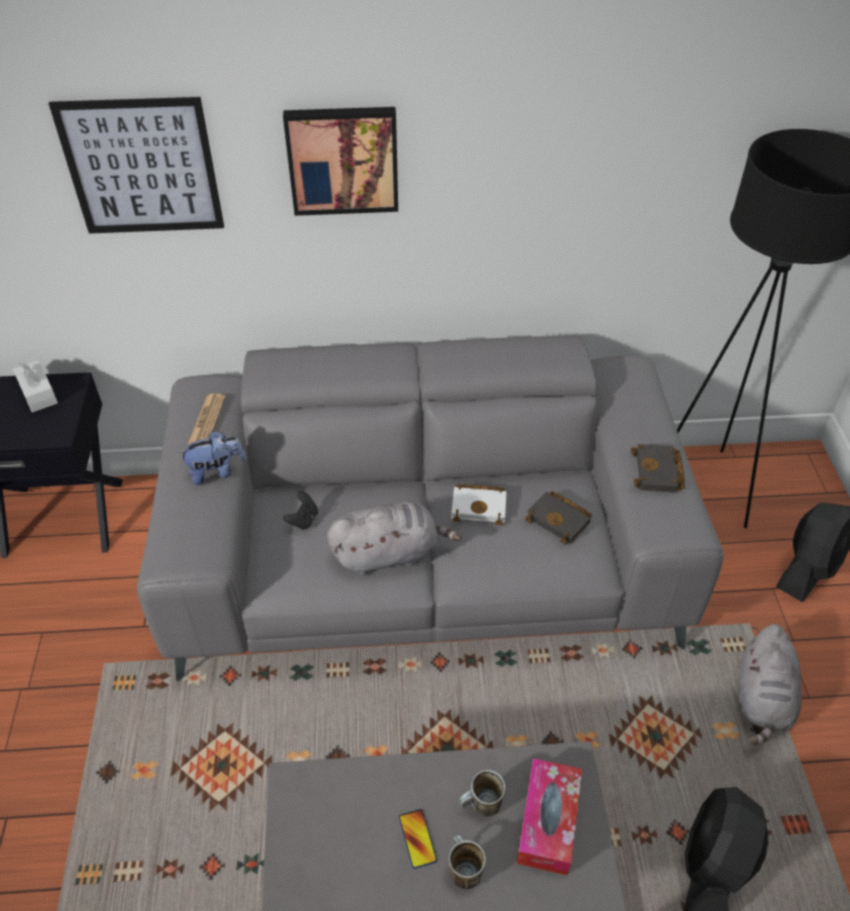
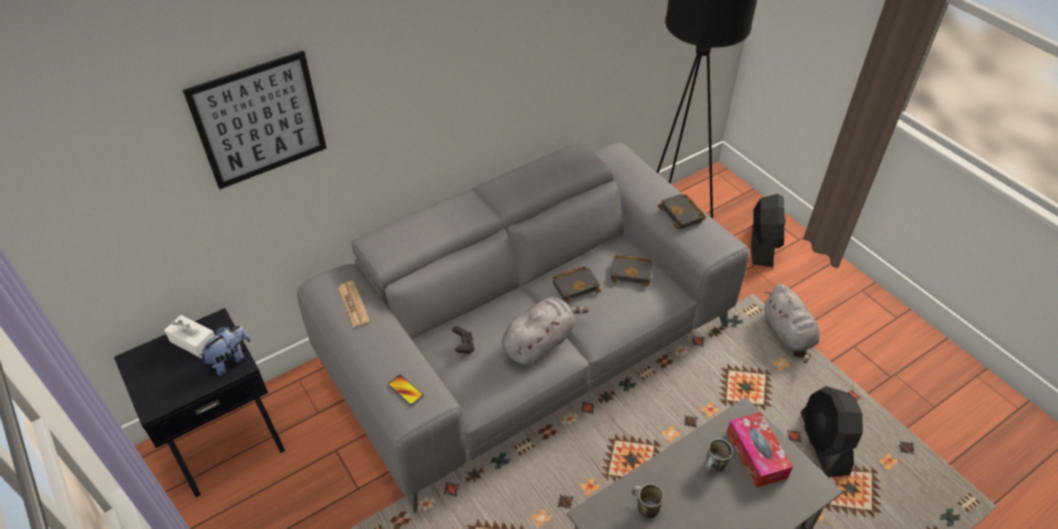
camera: 30 degrees left, 0 degrees up
plush toy [178,431,247,485] -> plush toy moved to [198,326,251,376]
picture [283,107,398,216] -> none
phone [399,809,437,869] -> phone moved to [388,375,424,406]
mug [448,835,486,890] -> mug moved to [632,484,664,518]
white book [451,484,507,525] -> black book [553,266,601,303]

